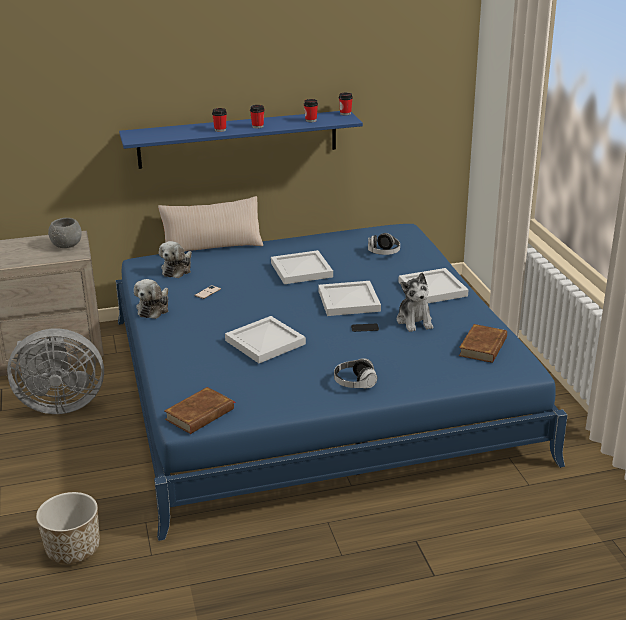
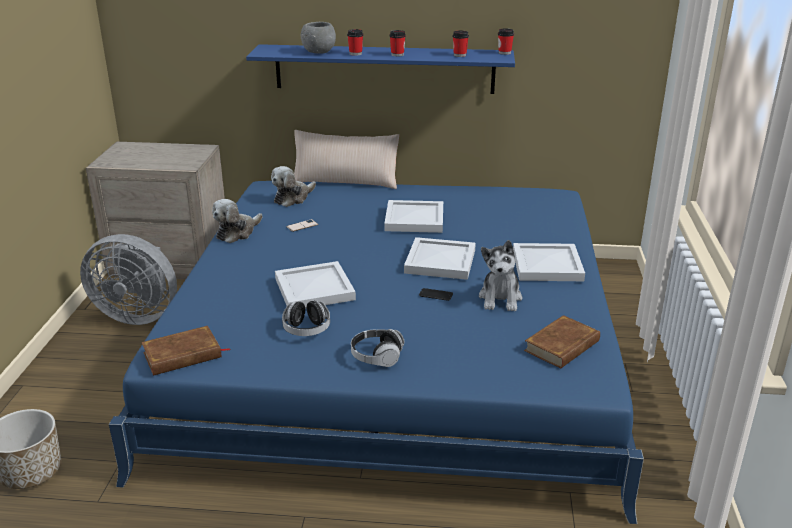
camera: 20 degrees right, 0 degrees up
grey bowl [48,218,82,248] -> grey bowl moved to [301,22,336,54]
headphones [368,233,400,255] -> headphones moved to [282,300,330,336]

